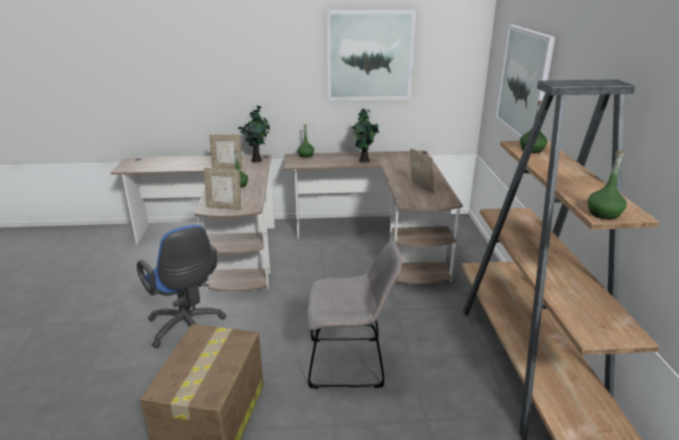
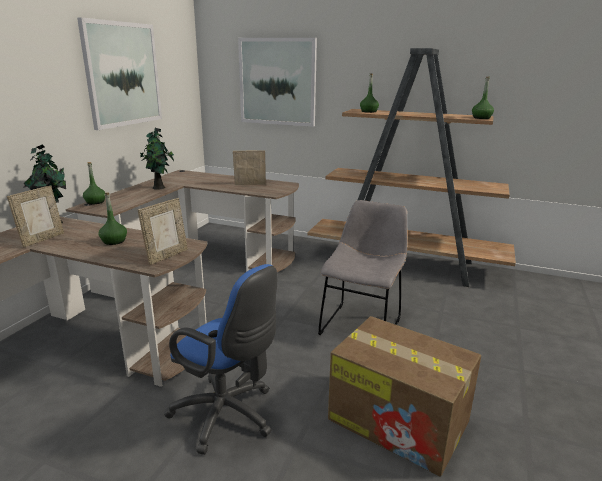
camera: 65 degrees left, 5 degrees down
blue office chair [137,225,226,348] -> blue office chair turned 45 degrees clockwise [164,264,277,455]

